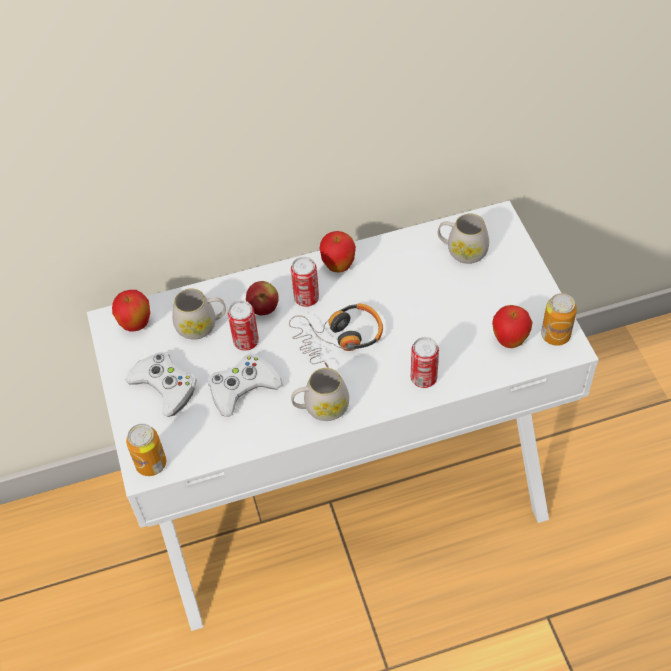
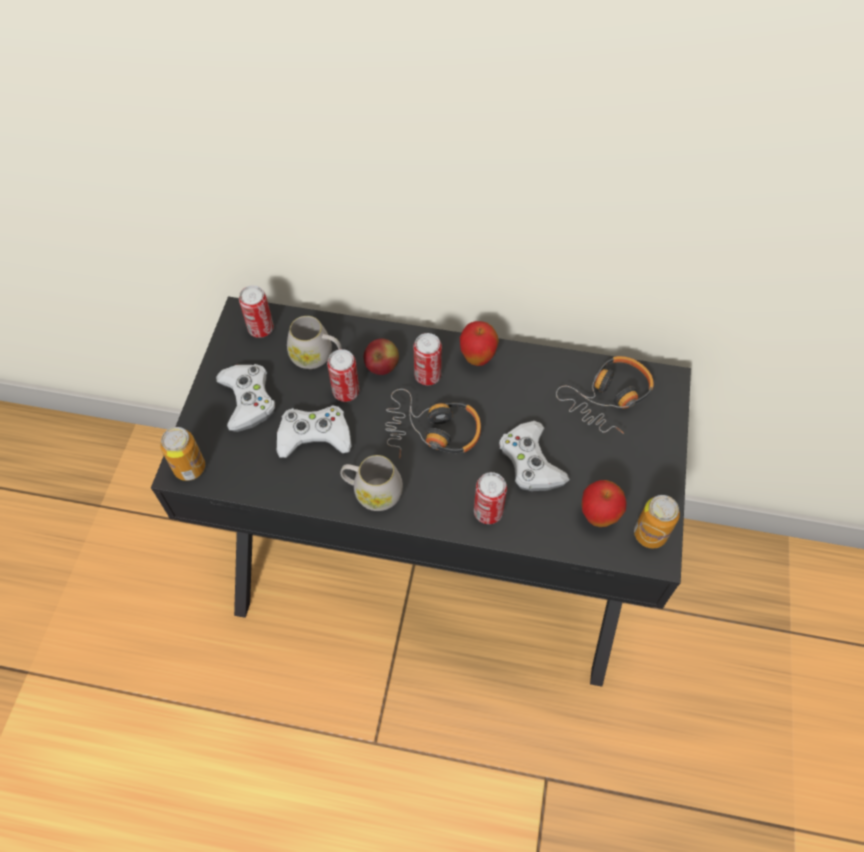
camera: 25 degrees right, 5 degrees up
white desk [87,201,599,631] -> black desk [151,296,691,687]
apple [112,290,150,332] -> can [239,285,274,338]
white mug [438,213,489,264] -> headphones [556,356,654,434]
none -> white game controller [499,421,570,491]

